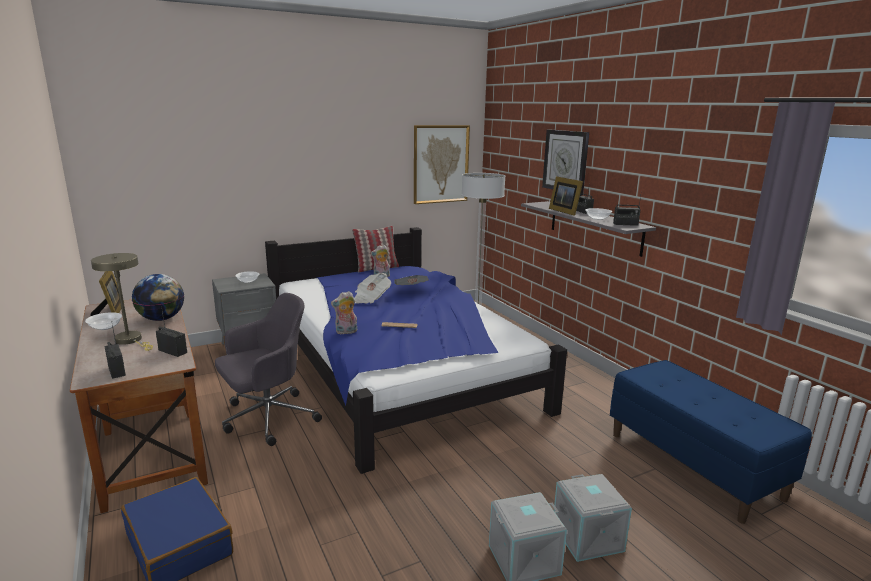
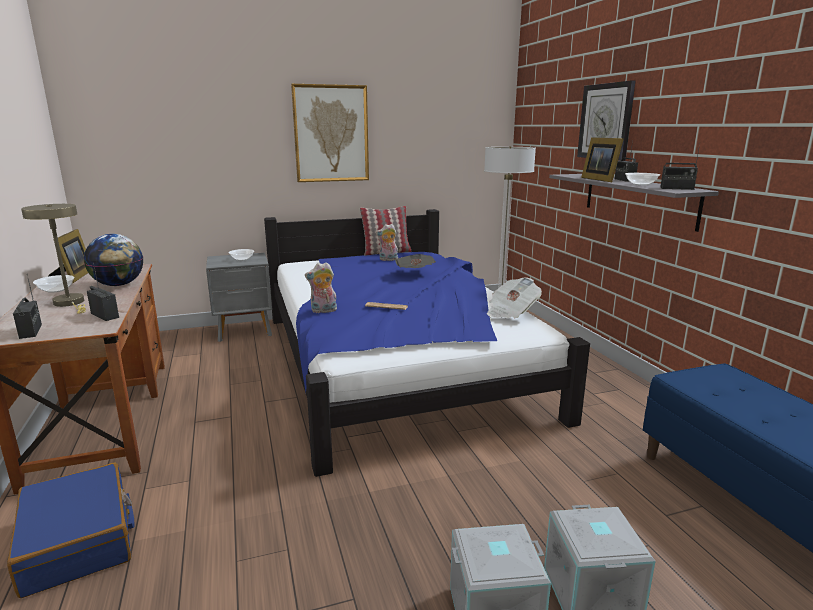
camera: 10 degrees right, 0 degrees up
grey office chair [215,293,322,446] -> none
newspaper [354,273,391,304] -> newspaper moved to [487,277,542,318]
picture [414,125,470,204] -> picture moved to [291,84,369,182]

